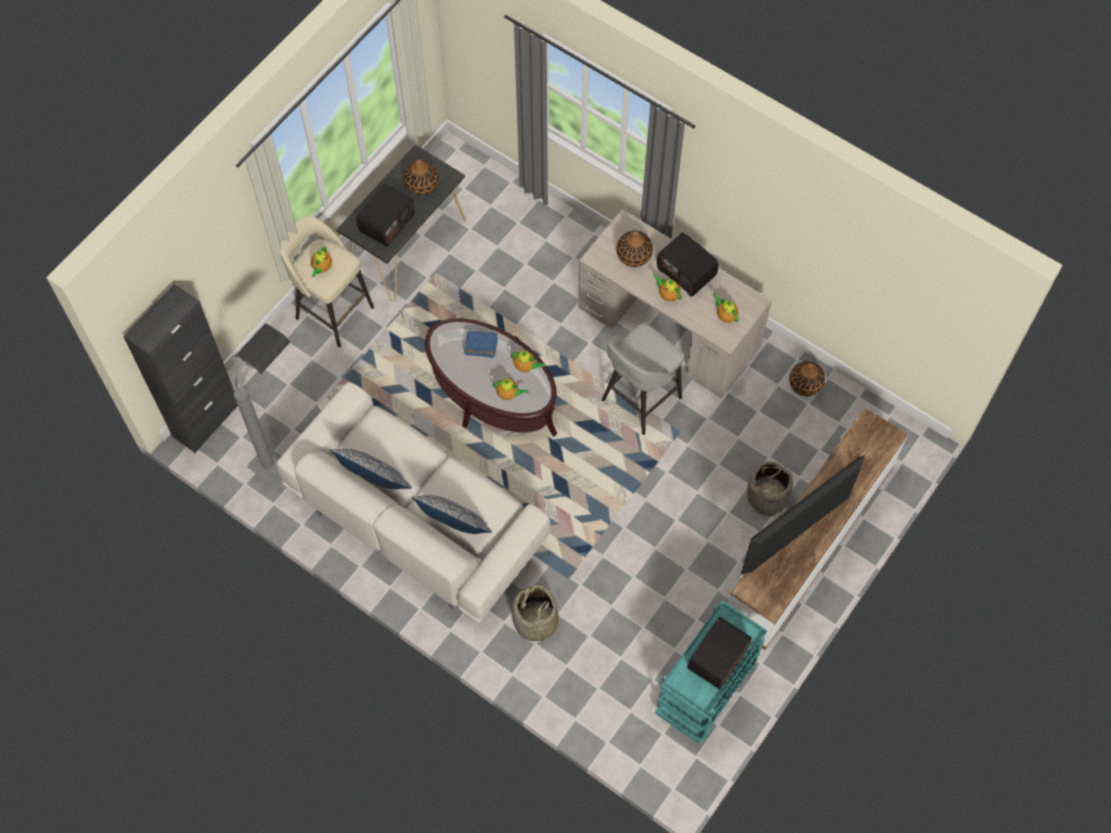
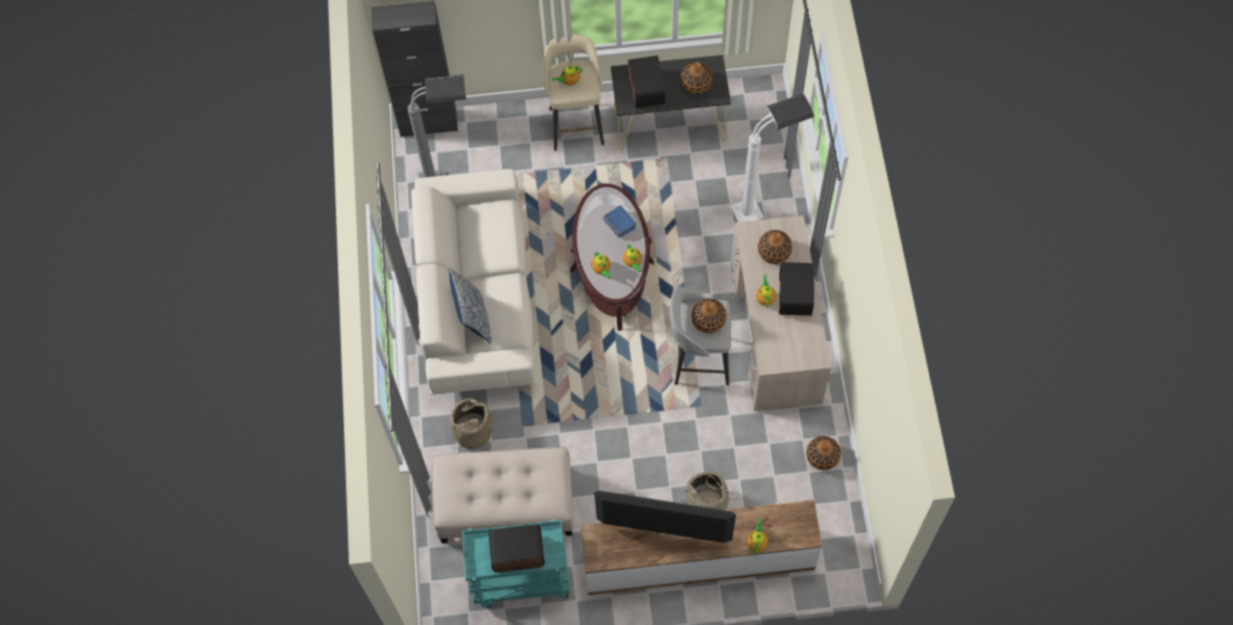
camera: 50 degrees right, 0 degrees up
pillow [331,449,412,489] -> none
radio [357,184,414,247] -> radio turned 90 degrees counterclockwise [628,56,665,108]
teapot [713,293,739,323] -> teapot moved to [747,518,768,555]
none -> beige ottoman [432,447,573,543]
none -> vase [691,298,726,333]
none -> white floor lamp [730,93,814,222]

